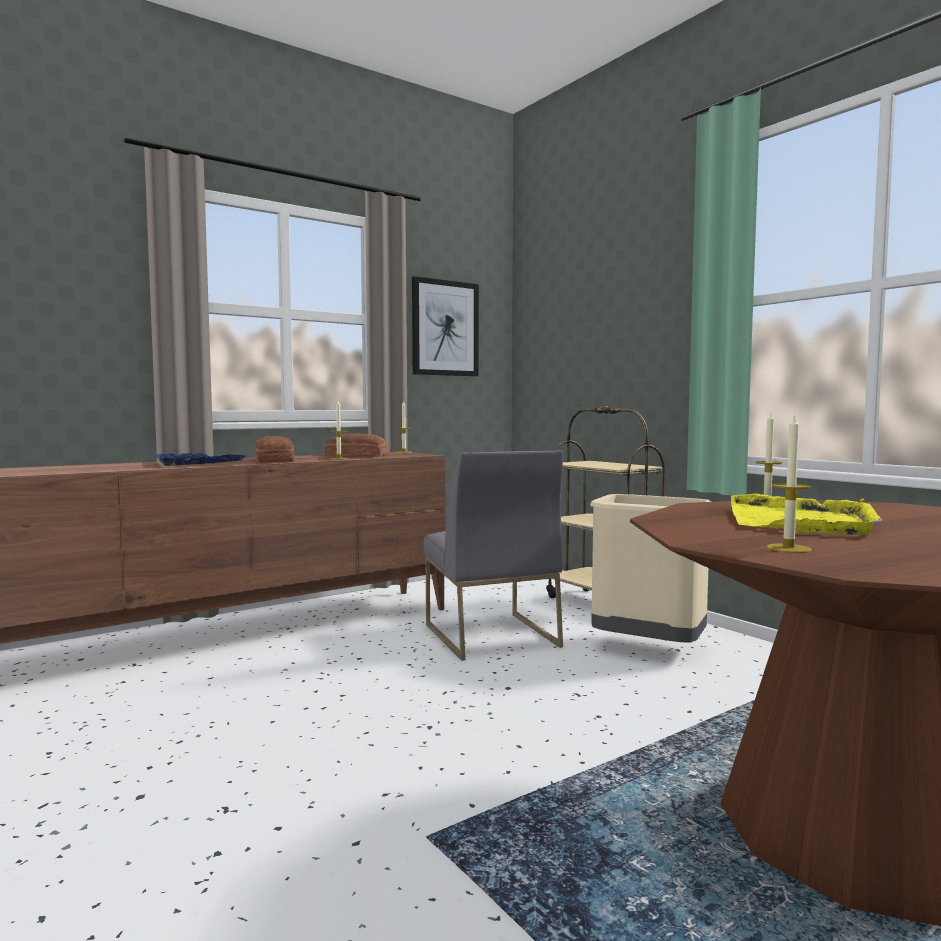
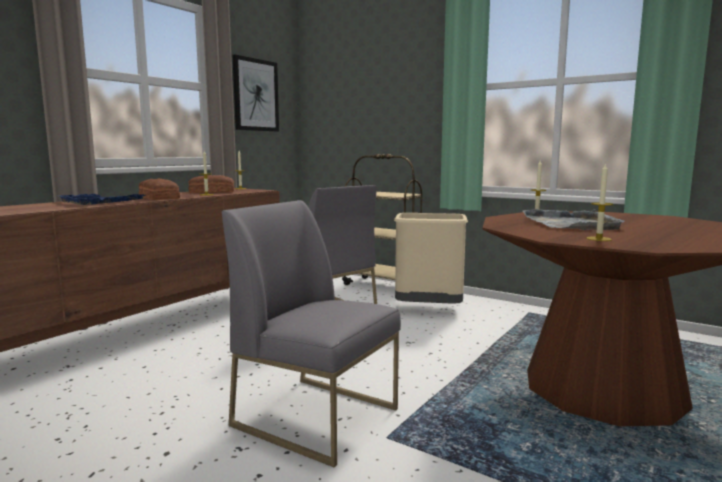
camera: 20 degrees left, 5 degrees up
yellow tray [731,494,883,535] -> grey tray [522,209,625,230]
none -> grey chair [222,200,401,467]

